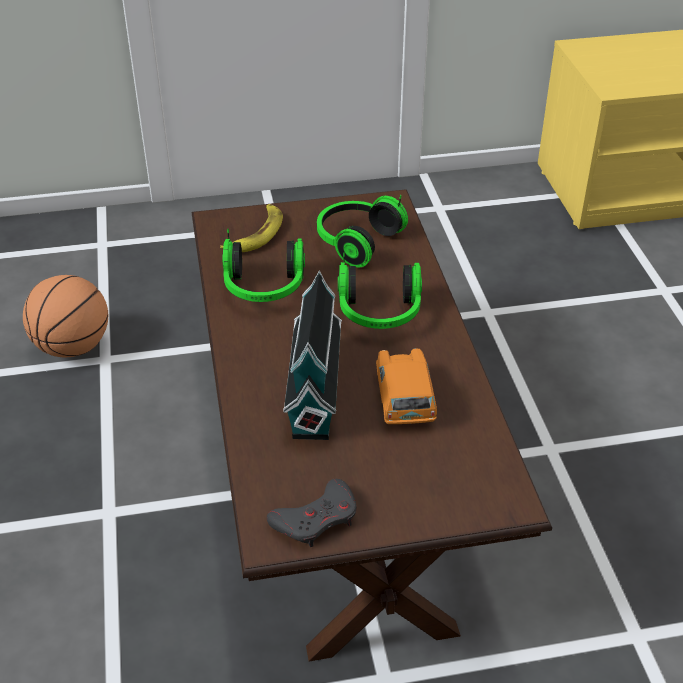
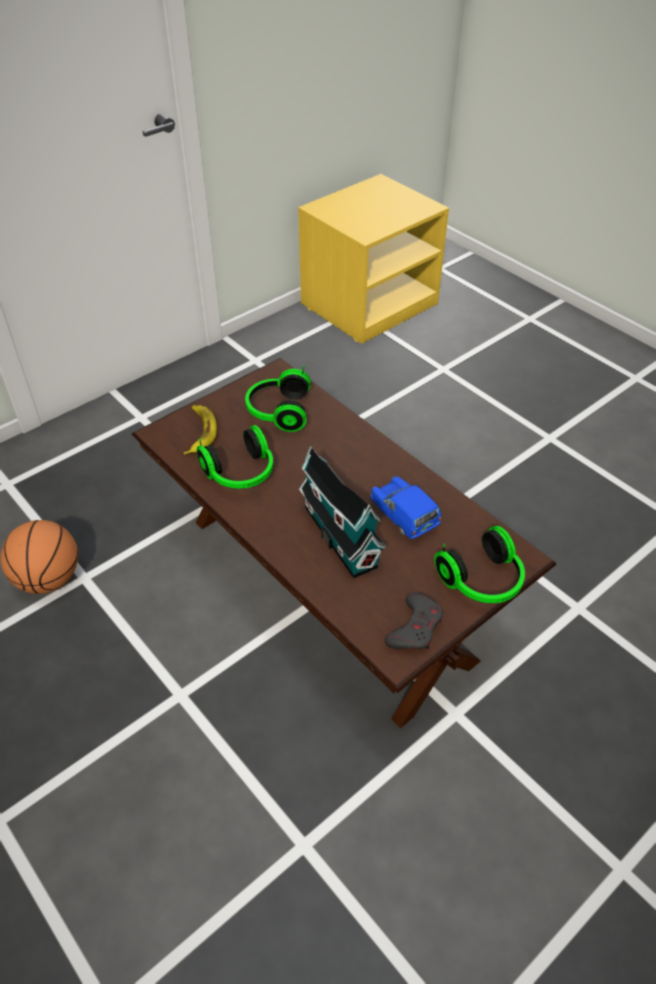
camera: 30 degrees left, 5 degrees up
headphones [338,252,422,329] -> headphones moved to [434,525,525,603]
orange toy car [376,348,437,424] -> blue toy car [370,476,441,539]

